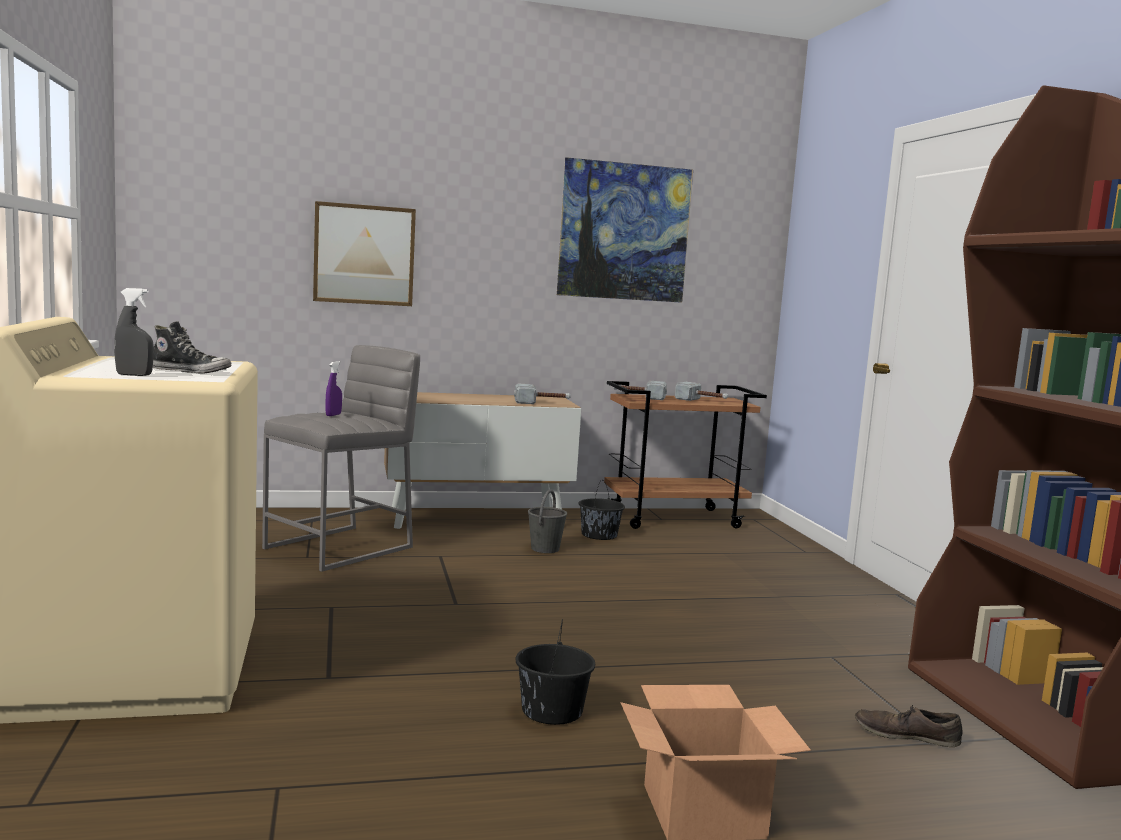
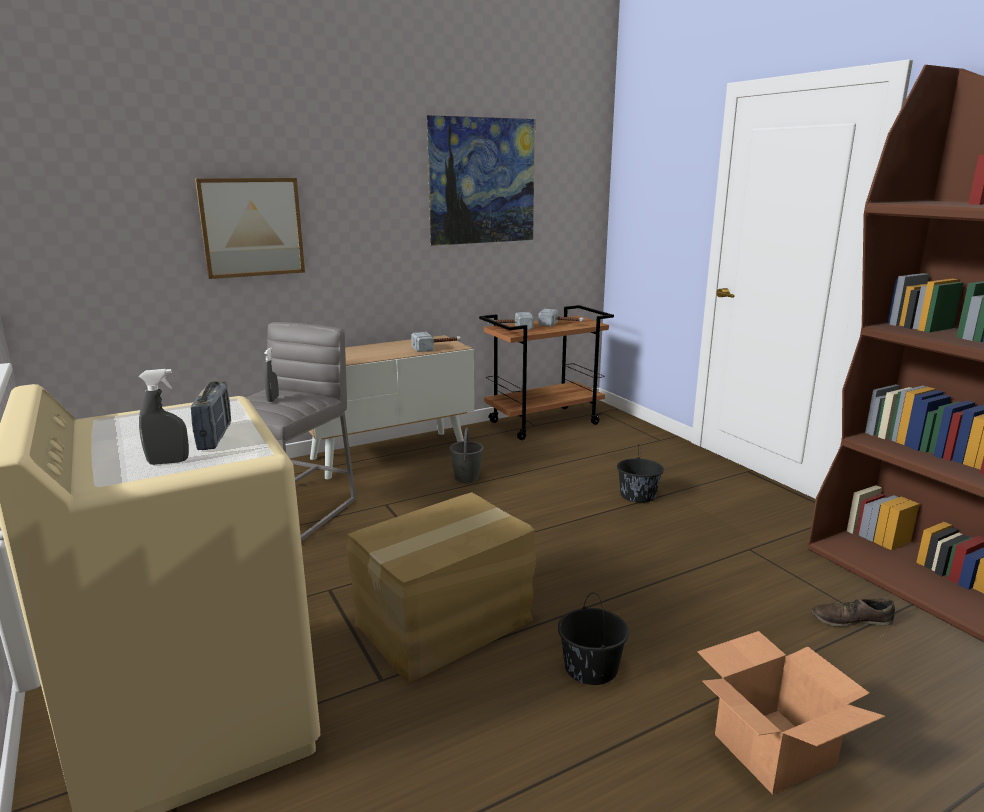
camera: 15 degrees left, 10 degrees up
shoe [153,321,232,374] -> radio [191,381,231,450]
purple spray bottle [325,361,342,416] -> grey spray bottle [264,348,279,402]
black bucket [579,480,625,540] -> black bucket moved to [617,444,664,503]
none -> cardboard box [346,492,536,683]

